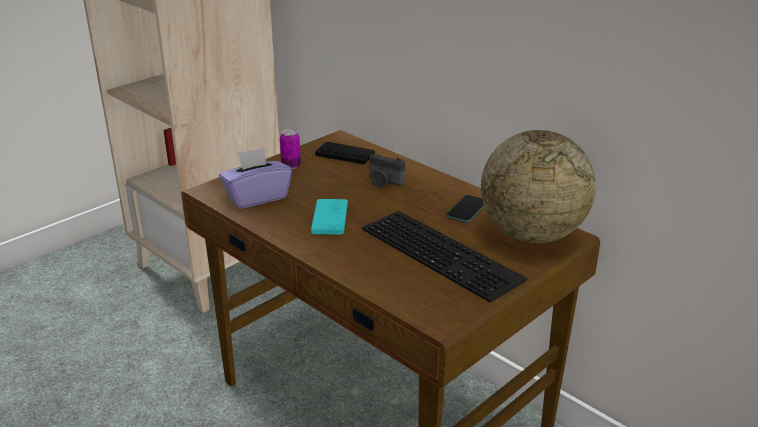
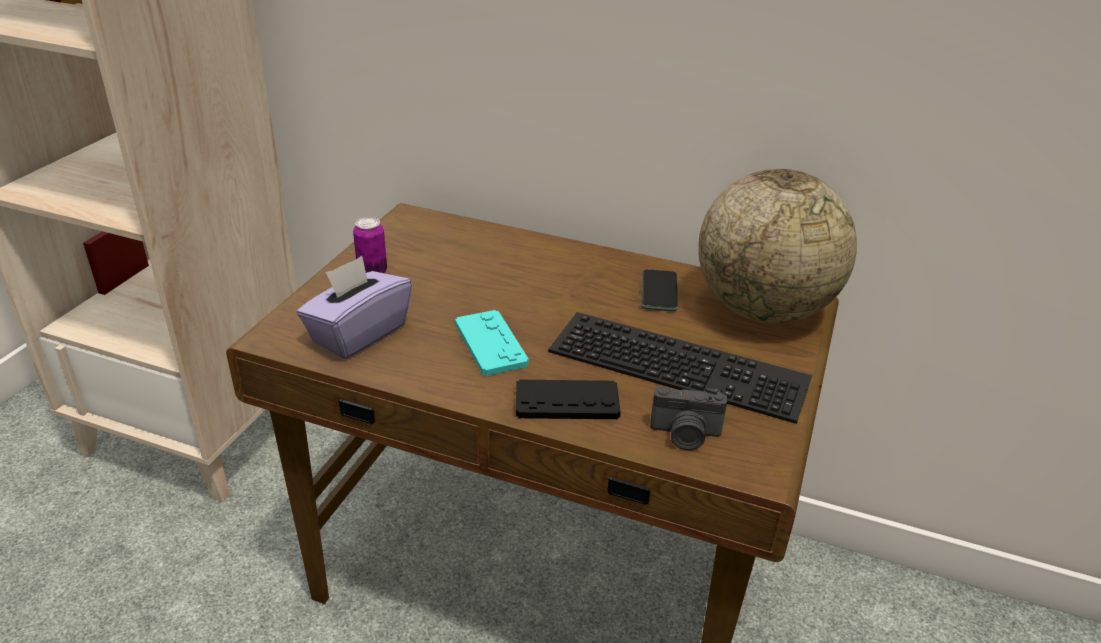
camera: 25 degrees left, 5 degrees up
black game controller [315,142,375,164] -> black game controller moved to [516,380,621,419]
camera [369,154,405,188] -> camera moved to [650,387,727,450]

